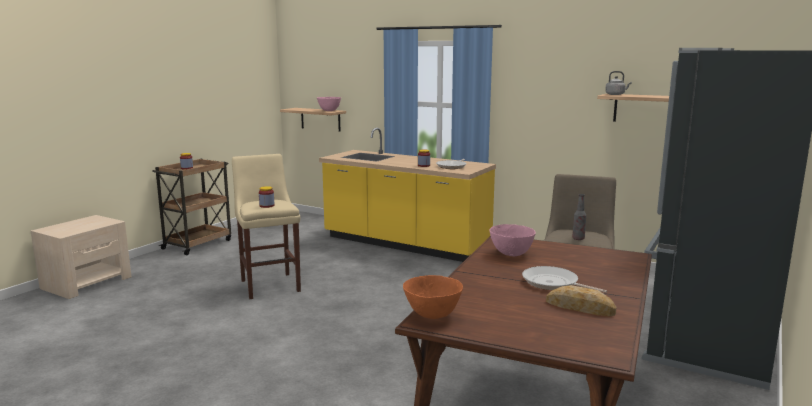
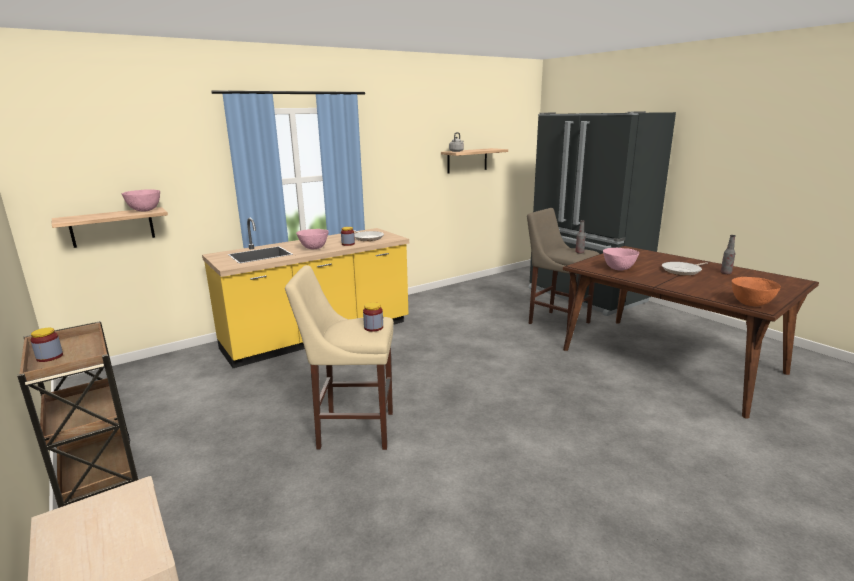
camera: 65 degrees left, 5 degrees up
bread [546,285,616,316] -> bottle [720,235,736,274]
none -> pink bowl [296,229,329,249]

